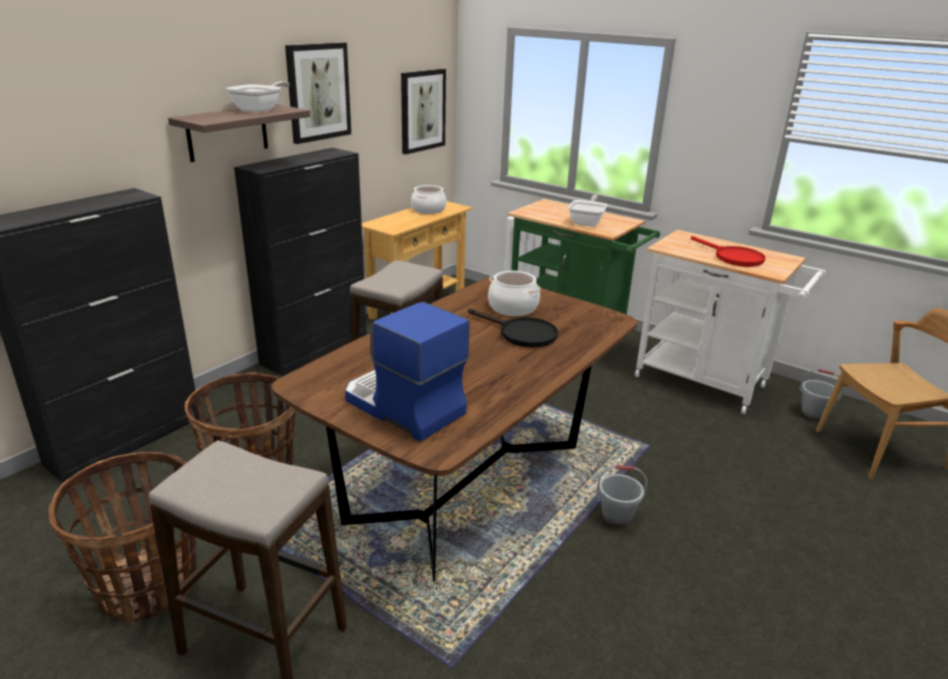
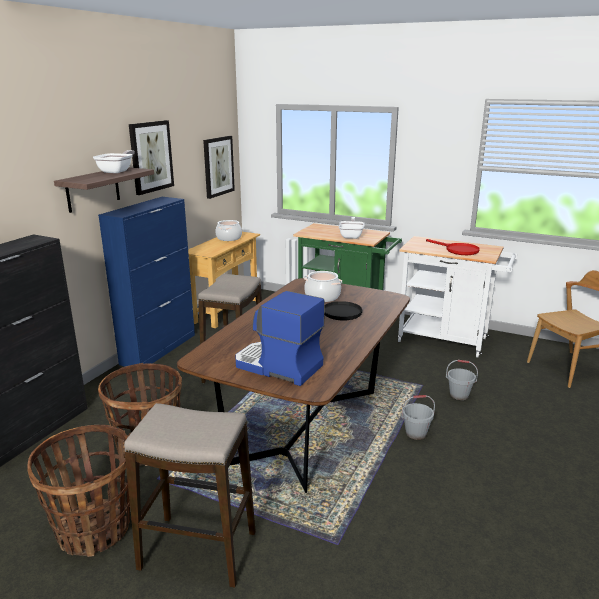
camera: 10 degrees left, 5 degrees down
black cabinet [234,148,367,376] -> blue cabinet [98,197,195,367]
grey bucket [799,369,844,420] -> grey bucket moved to [446,360,478,400]

